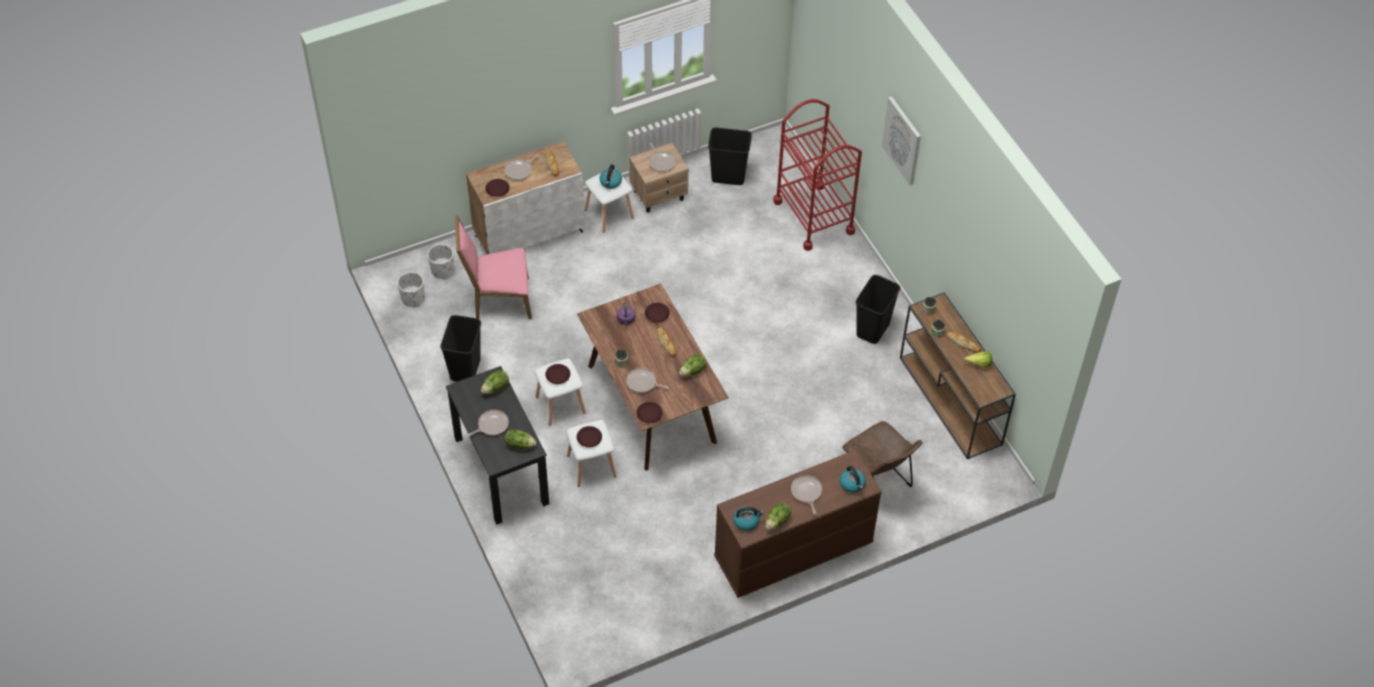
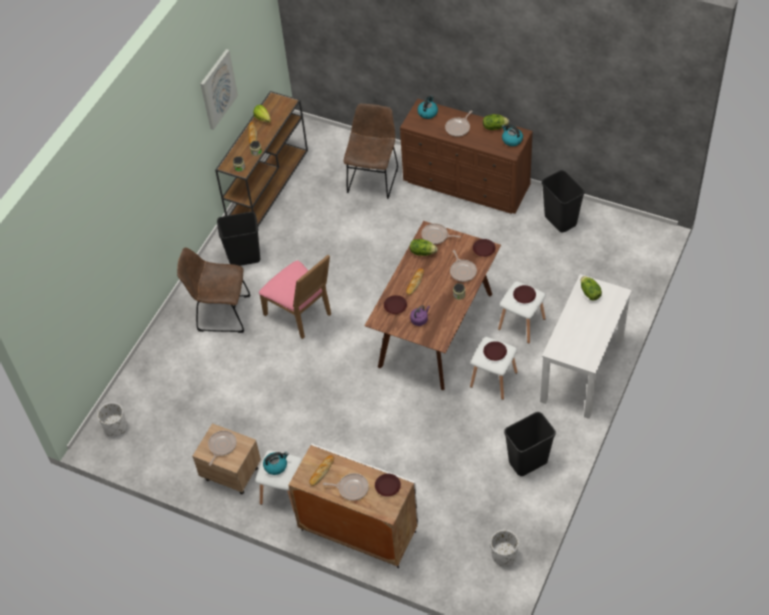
camera: 125 degrees left, 0 degrees up
white planter [427,244,454,279] -> white planter moved to [97,402,127,436]
black desk [446,366,549,525] -> white desk [540,274,632,419]
pink chair [455,215,532,319] -> pink chair moved to [259,255,331,339]
frying pan [467,410,509,437] -> frying pan moved to [421,223,461,244]
lettuce [481,370,509,394] -> none
black trash can [708,127,752,185] -> black trash can moved to [542,170,585,232]
red cart [773,99,862,251] -> none
picture [882,96,921,185] -> picture moved to [200,49,238,130]
none -> brown chair [177,247,250,333]

